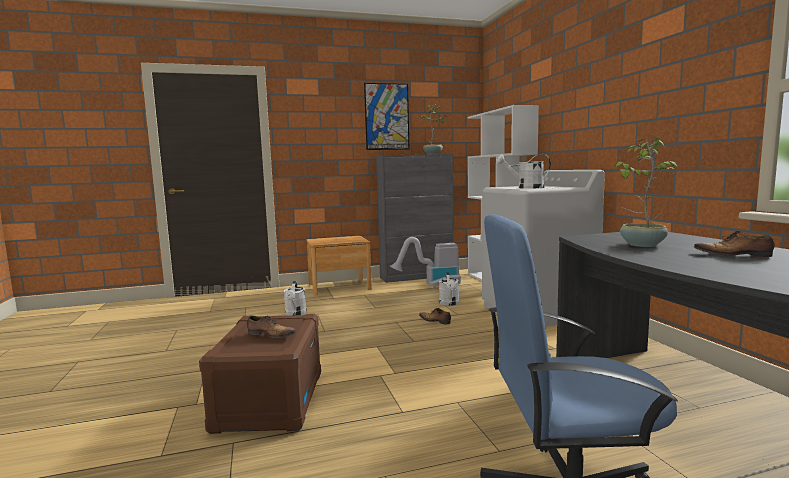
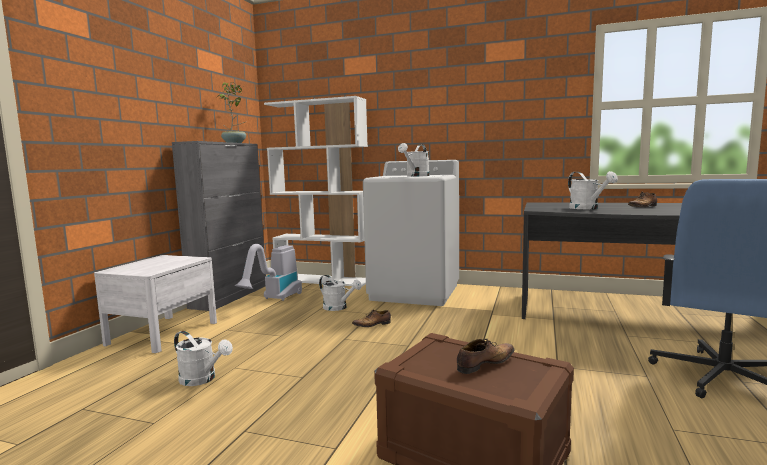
camera: 55 degrees left, 0 degrees up
brown nightstand [306,236,372,295] -> white nightstand [94,255,217,353]
picture [364,83,409,150] -> none
potted plant [615,138,678,247] -> white watering can [568,171,618,209]

